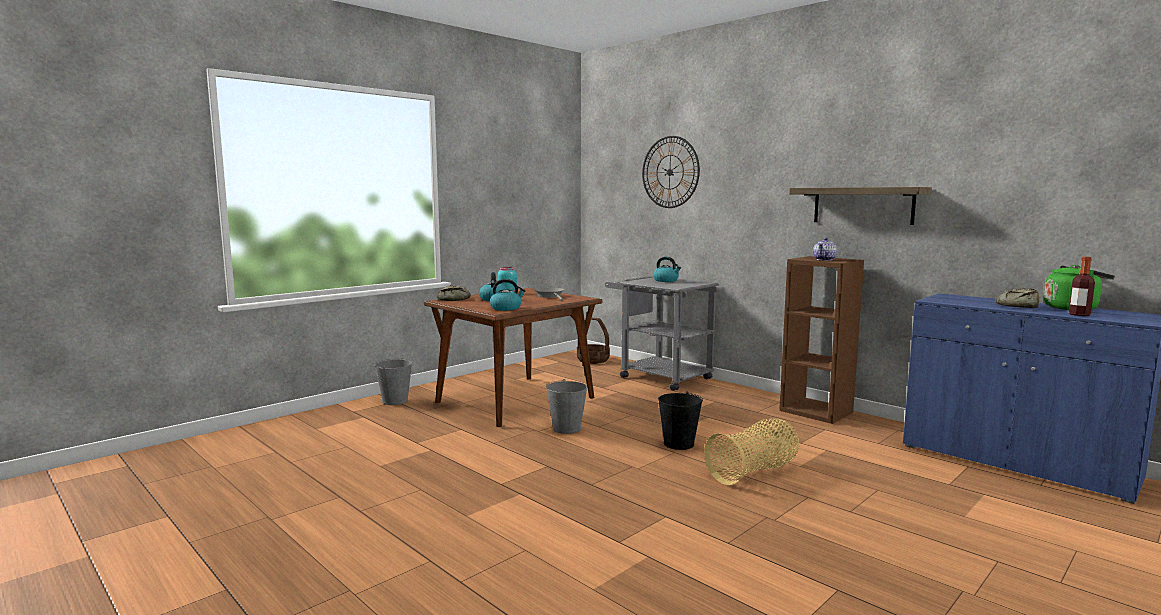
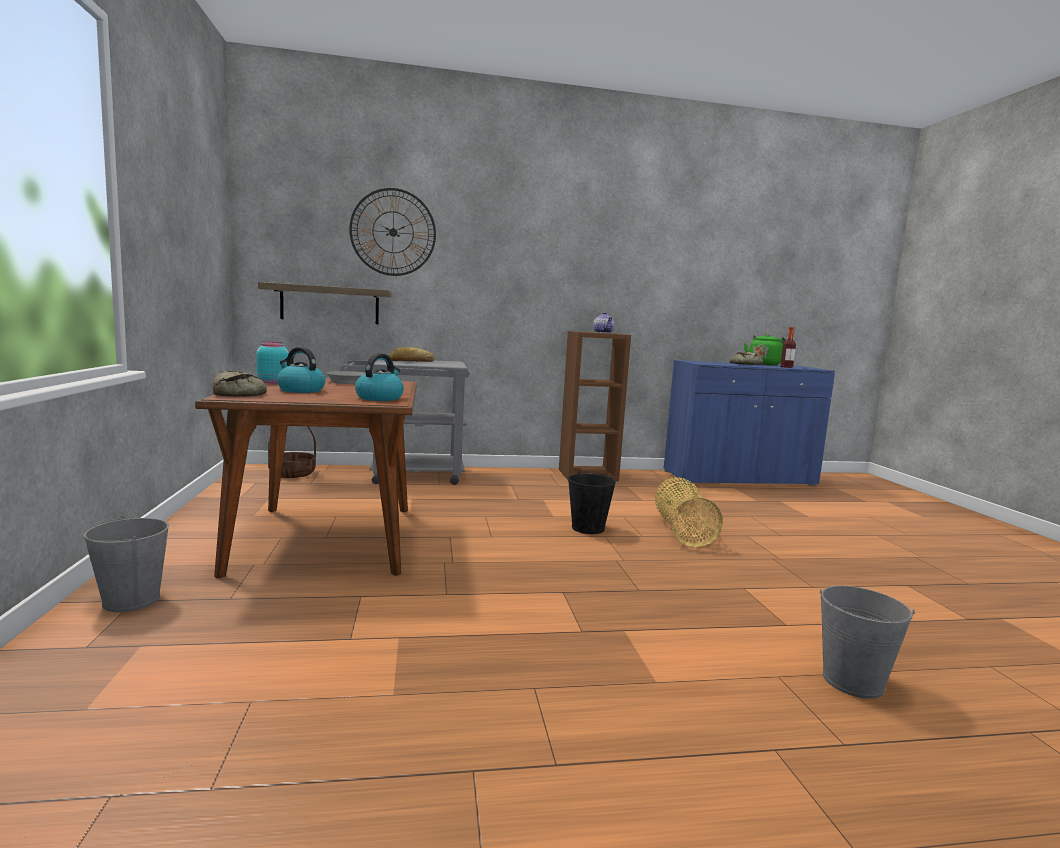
camera: 55 degrees left, 0 degrees up
grey bucket [546,379,587,434] -> grey bucket moved to [820,586,915,699]
kettle [653,257,681,282] -> bread [389,347,434,362]
shelf [789,187,932,225] -> shelf moved to [258,282,392,324]

